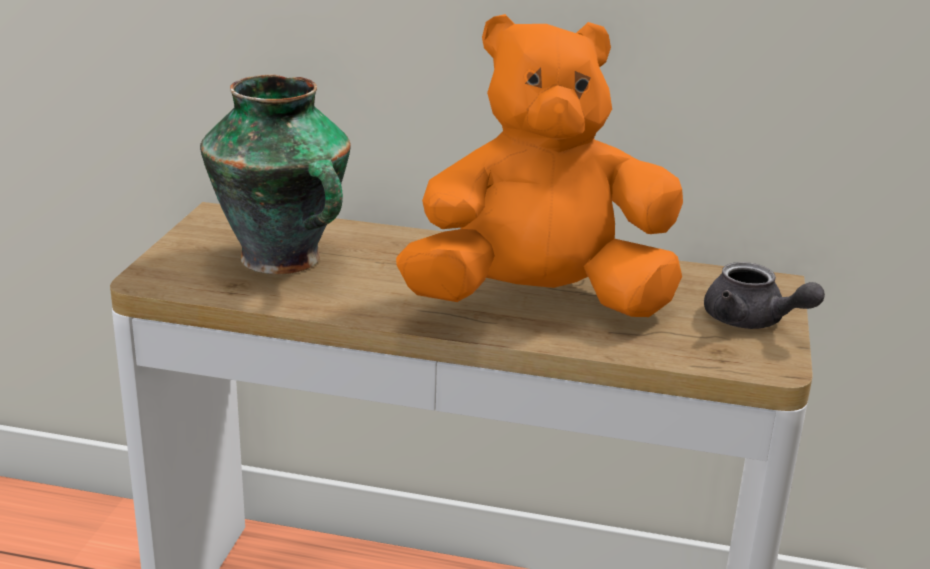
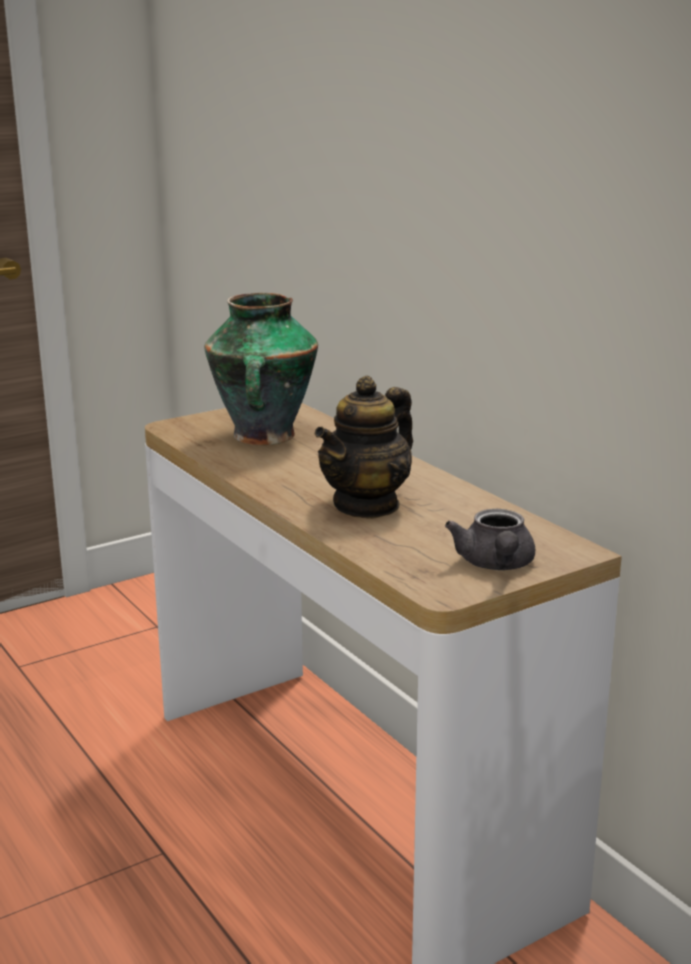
camera: 45 degrees right, 5 degrees down
orange plush toy [396,14,683,317] -> teapot [314,376,413,519]

